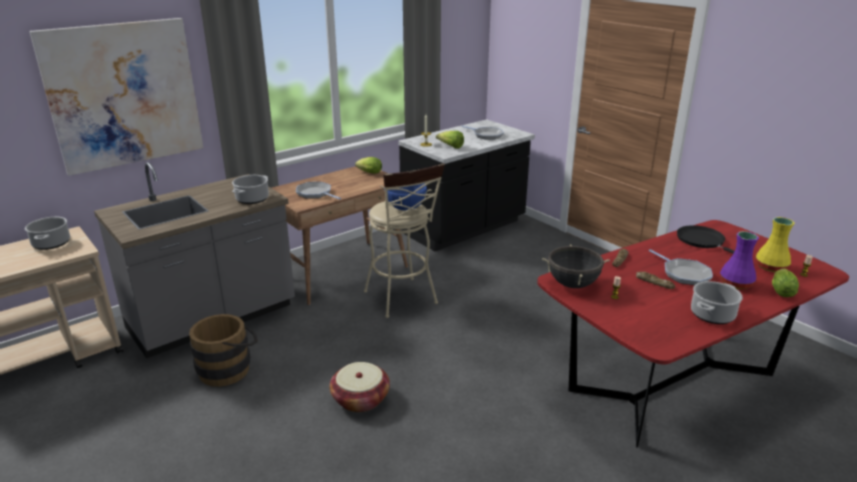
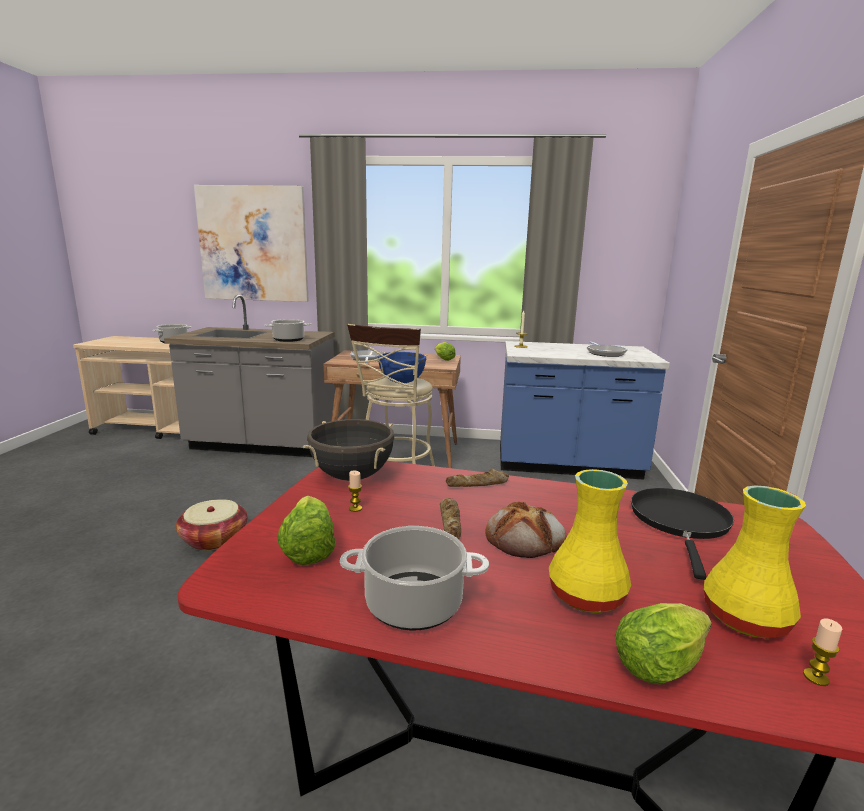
camera: 45 degrees right, 10 degrees down
brown bucket [189,314,258,387] -> none
black counter [398,119,535,251] -> blue counter [500,341,670,480]
lettuce [436,131,464,149] -> lettuce moved to [277,496,336,565]
frying pan [649,249,713,285] -> bread [485,502,566,558]
purple vase [720,231,759,289] -> yellow vase [549,469,631,613]

